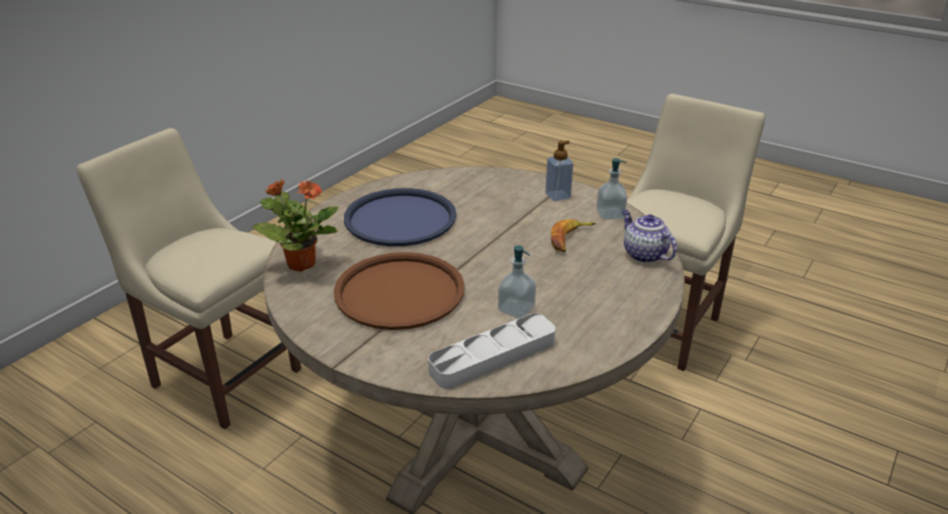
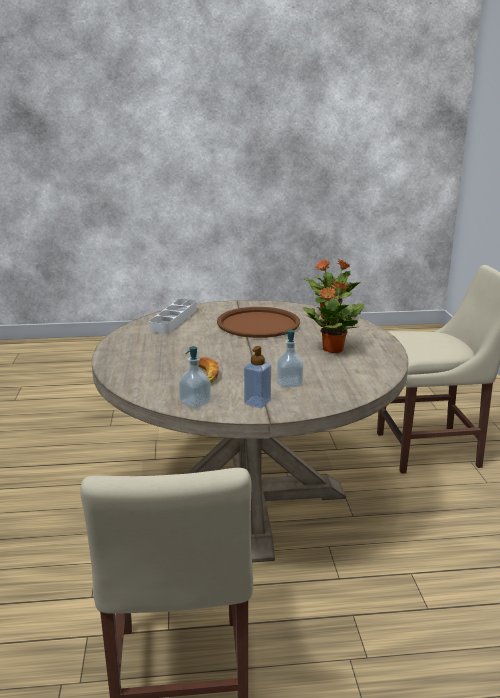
camera: 140 degrees right, 10 degrees down
blue tray [344,188,457,246] -> potted plant [303,281,364,353]
soap dispenser [498,245,536,319] -> soap dispenser moved to [277,330,304,388]
teapot [622,210,677,263] -> none

